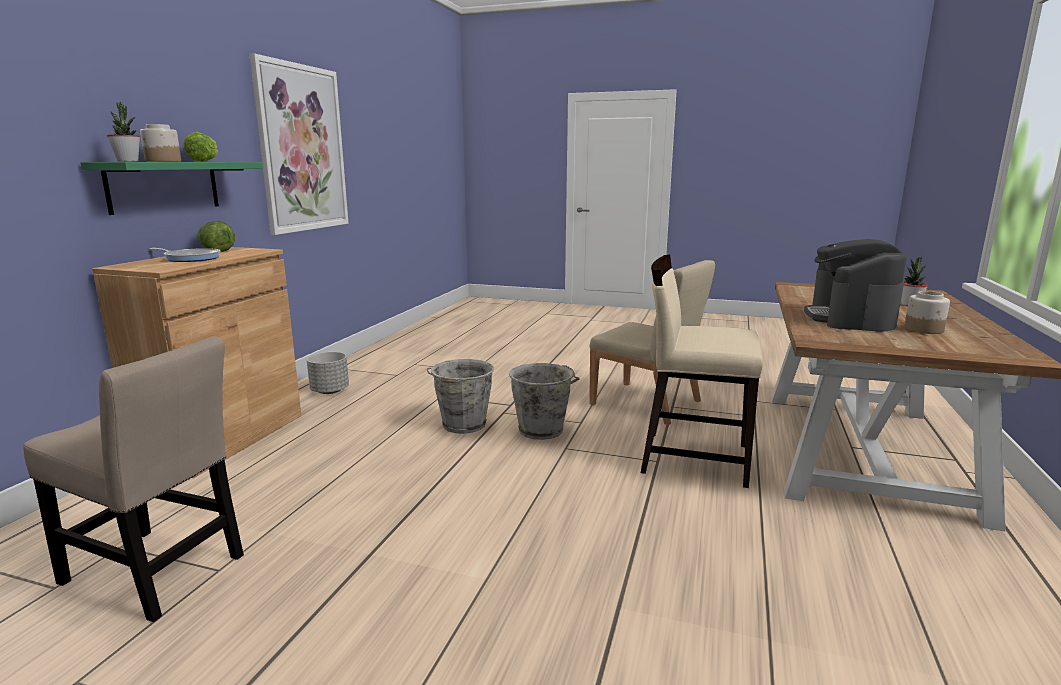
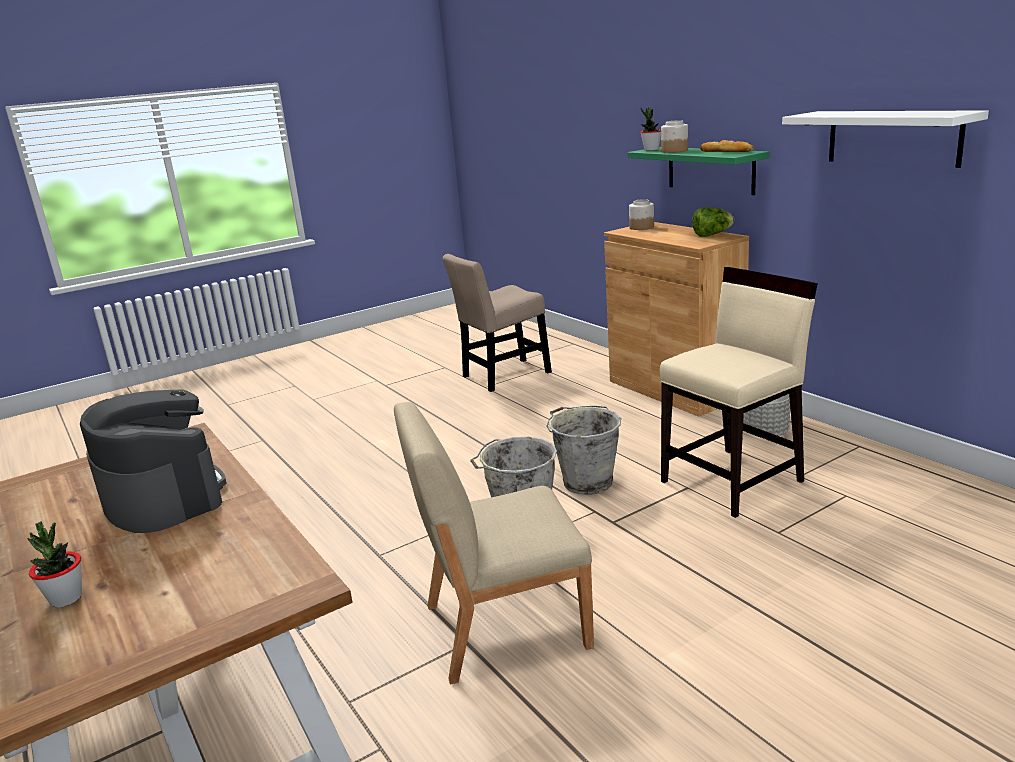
camera: 130 degrees right, 5 degrees up
frying pan [150,248,220,262] -> none
lettuce [183,132,218,162] -> bread [700,140,754,152]
picture [250,53,349,235] -> white shelf [782,110,989,168]
beige chair [641,254,763,488] -> beige chair moved to [660,267,818,518]
jar [904,291,950,334] -> jar moved to [629,199,654,230]

